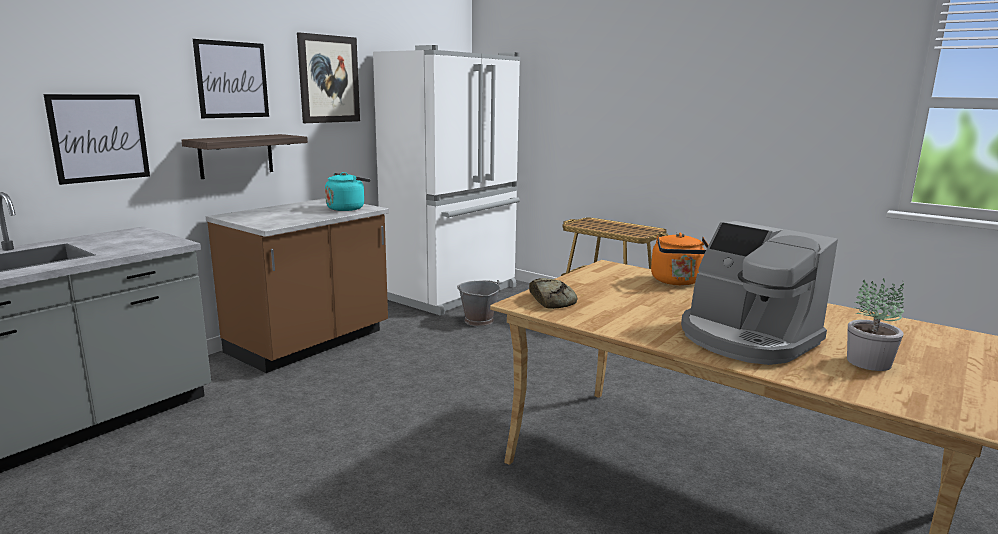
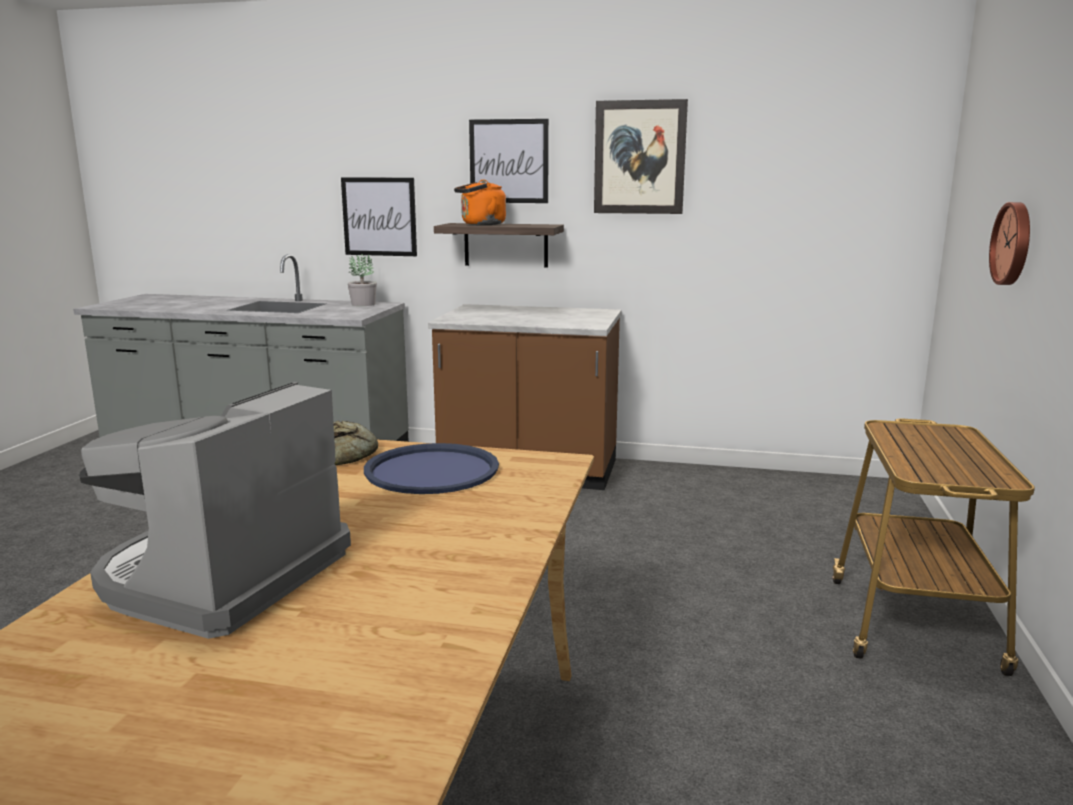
camera: 65 degrees right, 0 degrees up
turquoise kettle [325,172,371,211] -> none
white fridge [373,45,520,316] -> none
grey bucket [457,280,500,326] -> none
orange kettle [651,233,709,285] -> orange kettle moved to [454,180,506,225]
potted plant [847,278,904,371] -> potted plant moved to [348,254,377,306]
none -> blue tray [364,443,499,494]
none -> wall clock [989,202,1030,285]

